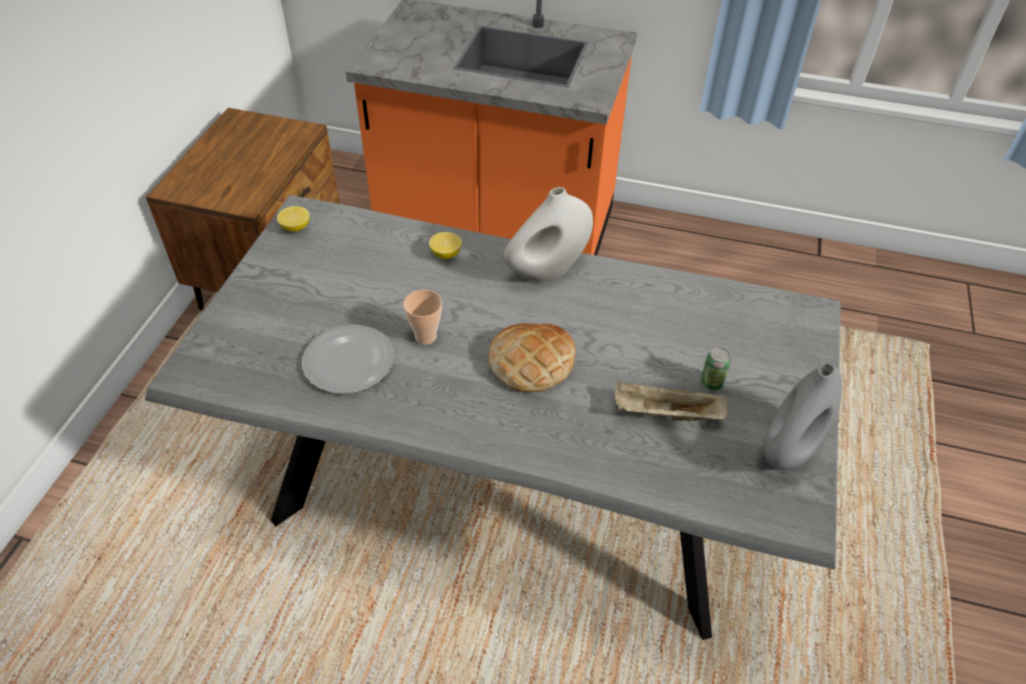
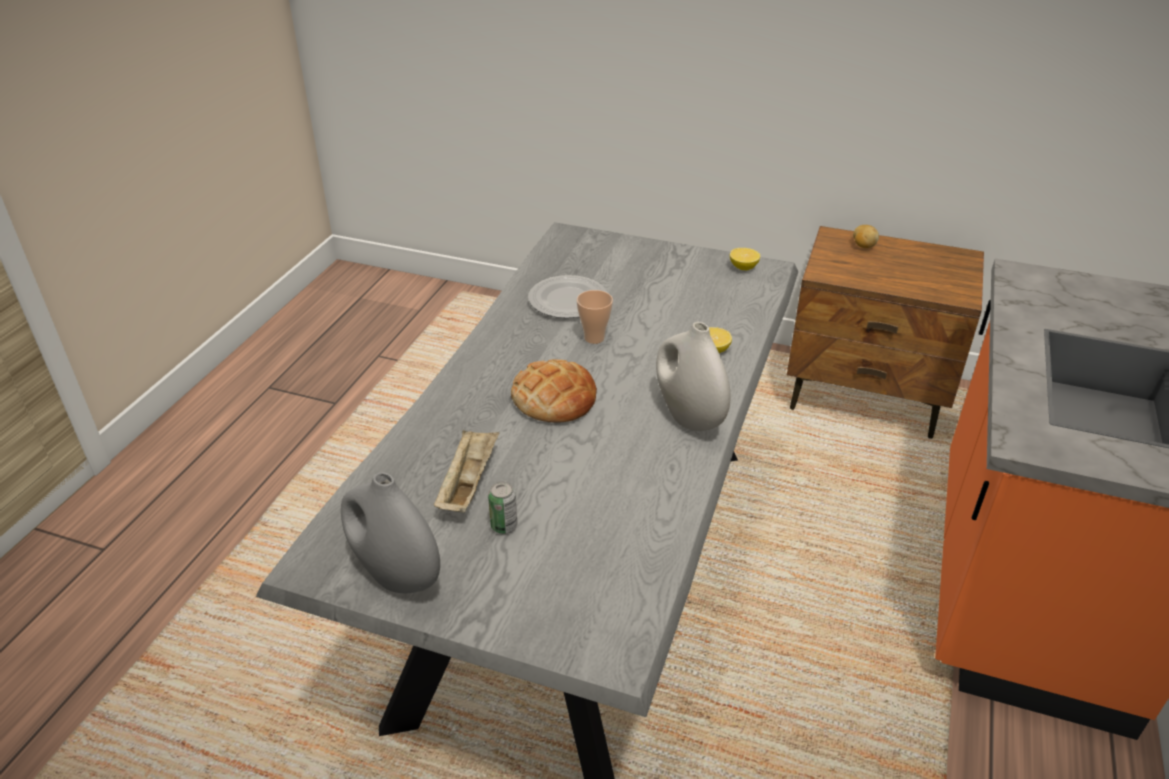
camera: 95 degrees right, 10 degrees down
none -> potato [853,225,879,248]

